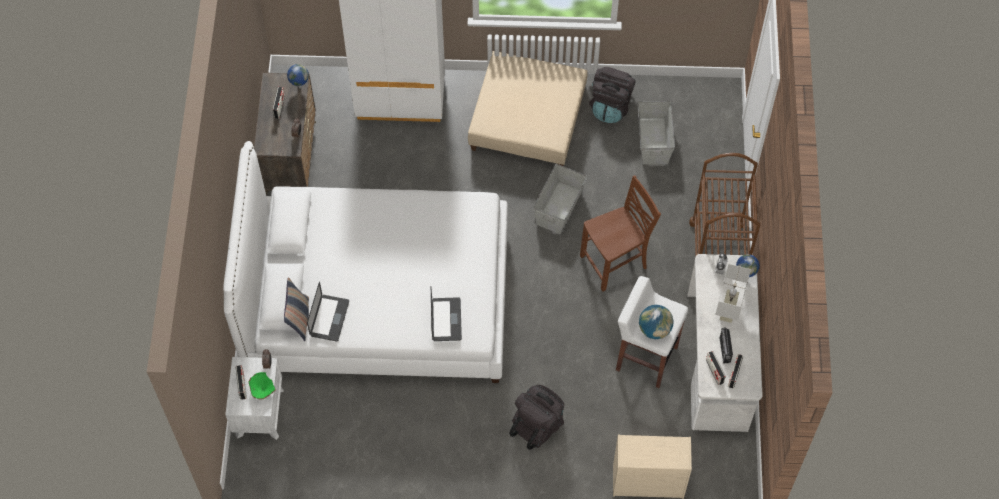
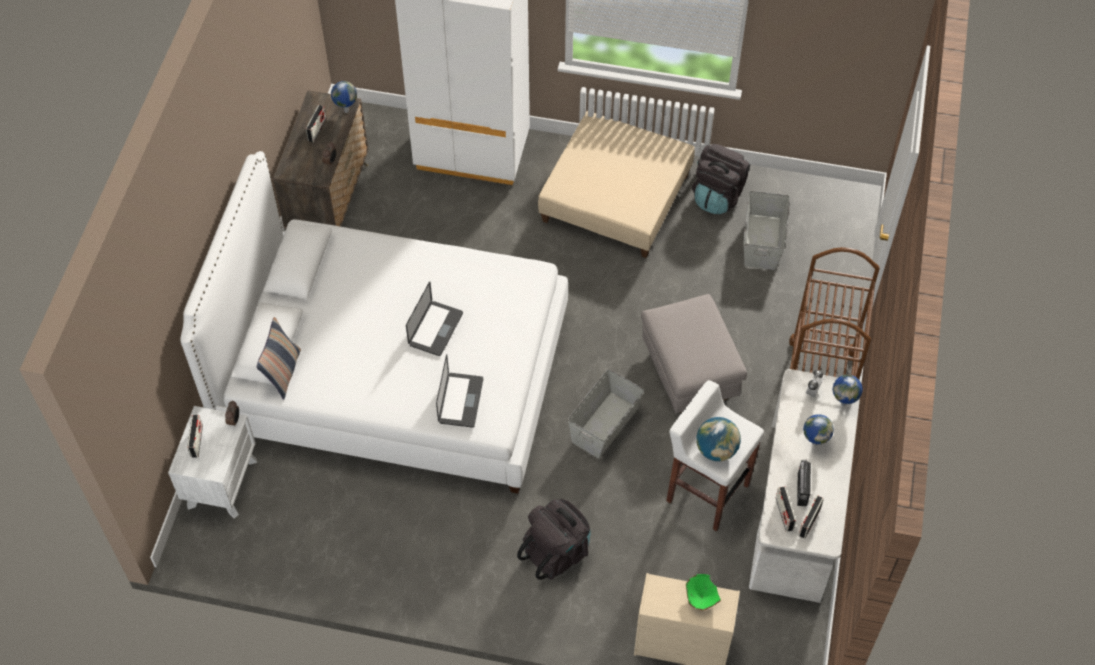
camera: 10 degrees right, 5 degrees down
green bowl [248,372,276,399] -> green bowl moved to [686,574,721,611]
laptop [307,282,349,342] -> laptop moved to [406,282,463,356]
grey storage box [533,164,587,234] -> grey storage box moved to [568,369,644,458]
brown chair [580,175,661,292] -> grey ottoman [641,294,747,414]
white table lamp [715,264,751,323] -> globe [803,414,834,446]

